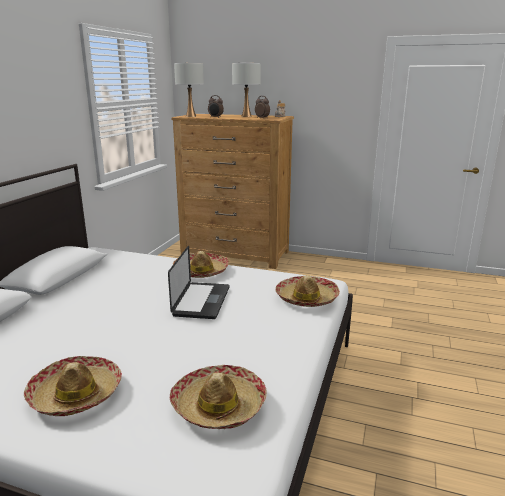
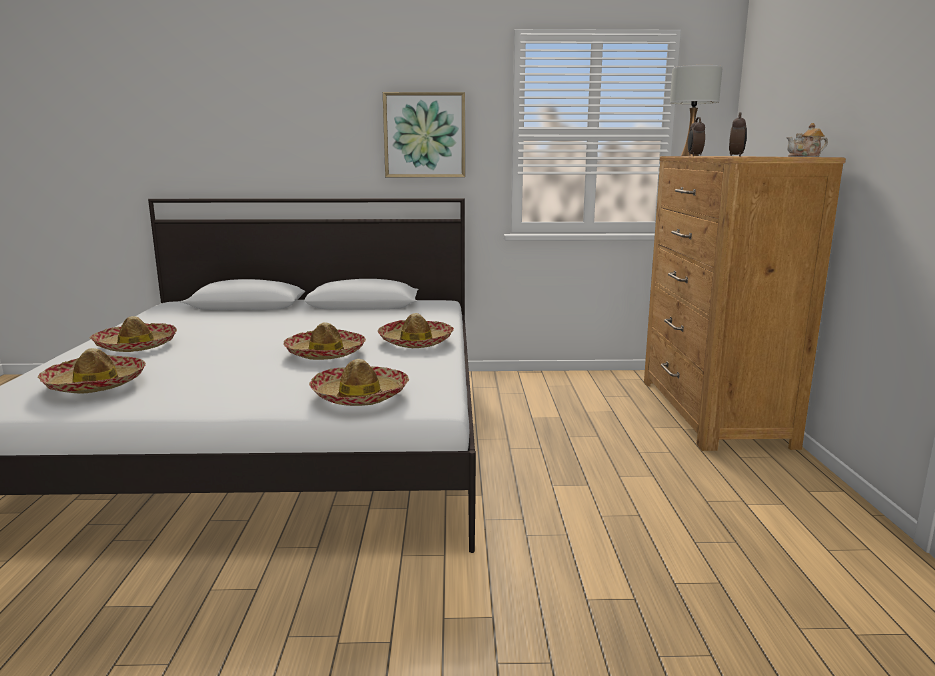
camera: 70 degrees right, 5 degrees down
laptop [168,245,229,319] -> hat [283,322,366,360]
white table lamp [232,63,261,117] -> none
none -> picture [383,92,465,177]

